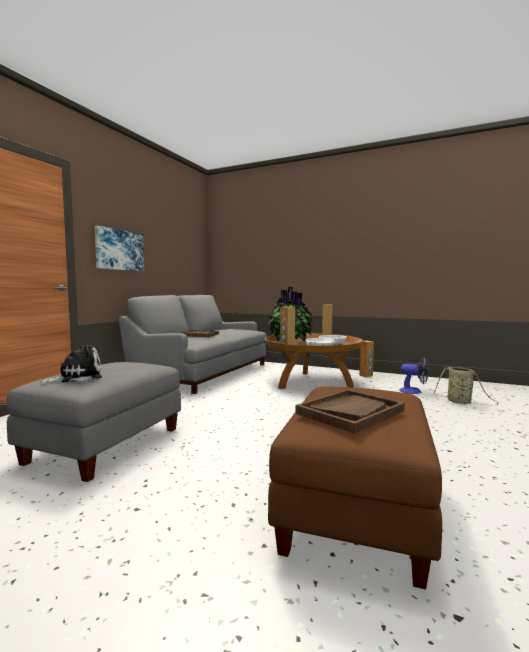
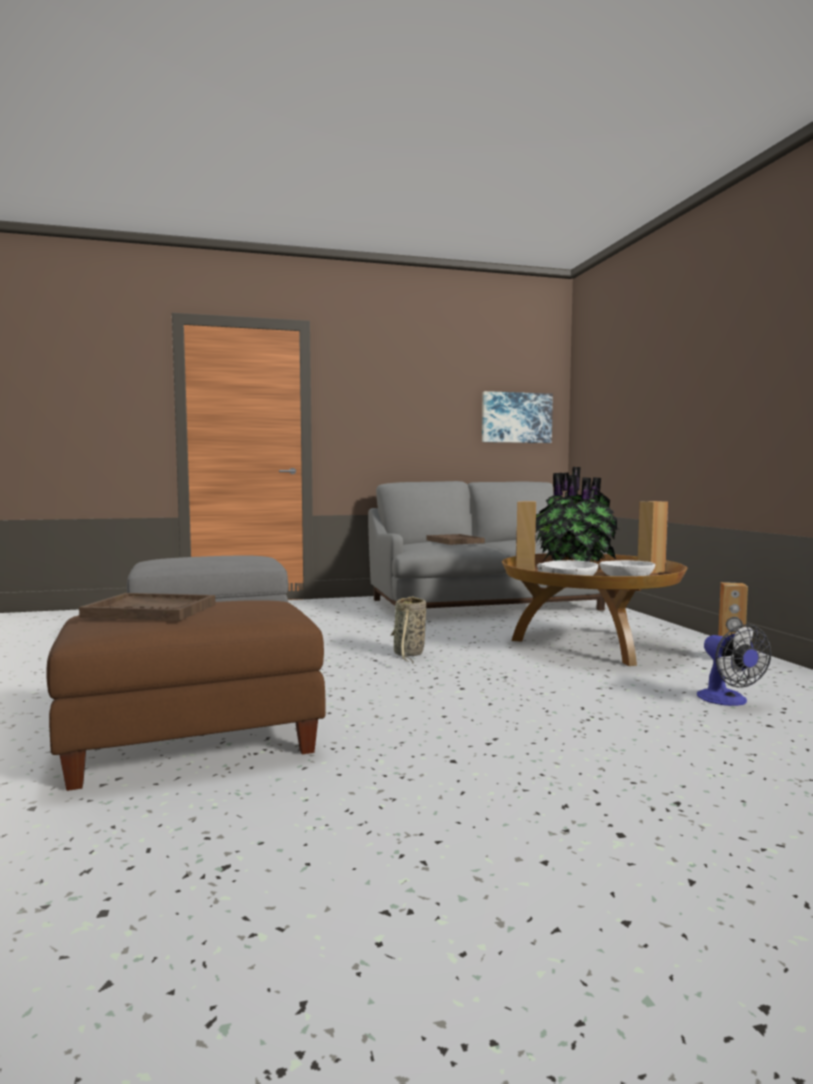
camera: 50 degrees right, 0 degrees up
plush toy [41,345,102,383] -> none
picture [95,226,144,271] -> picture moved to [482,391,553,443]
basket [434,367,499,405] -> basket moved to [391,596,426,664]

